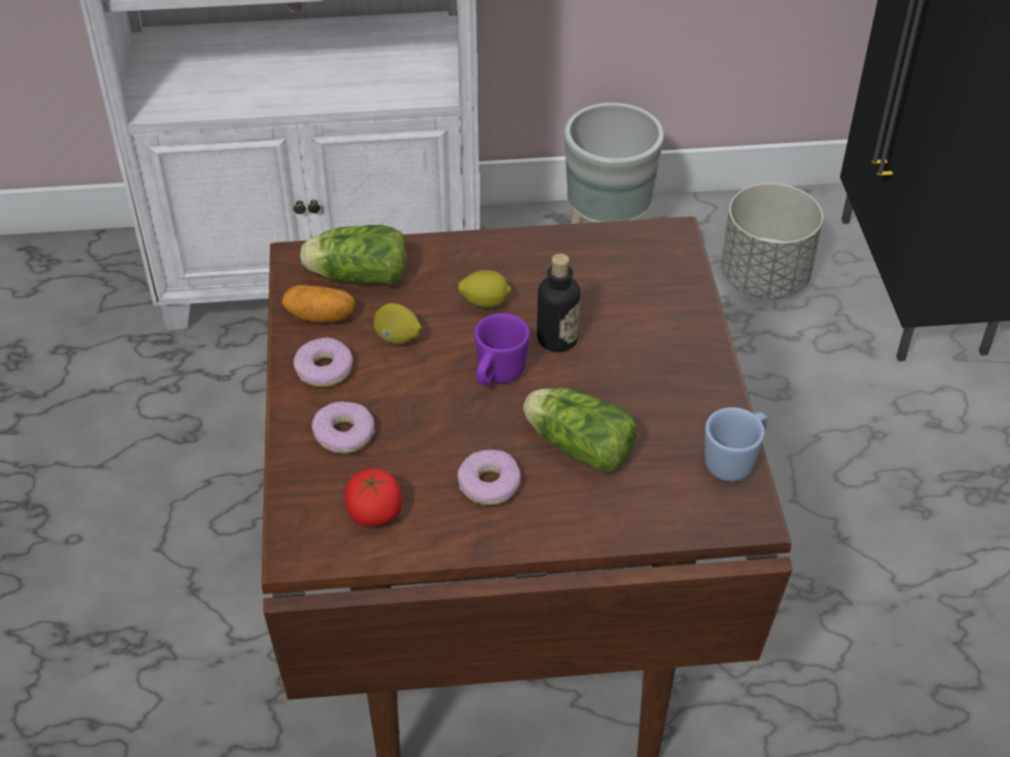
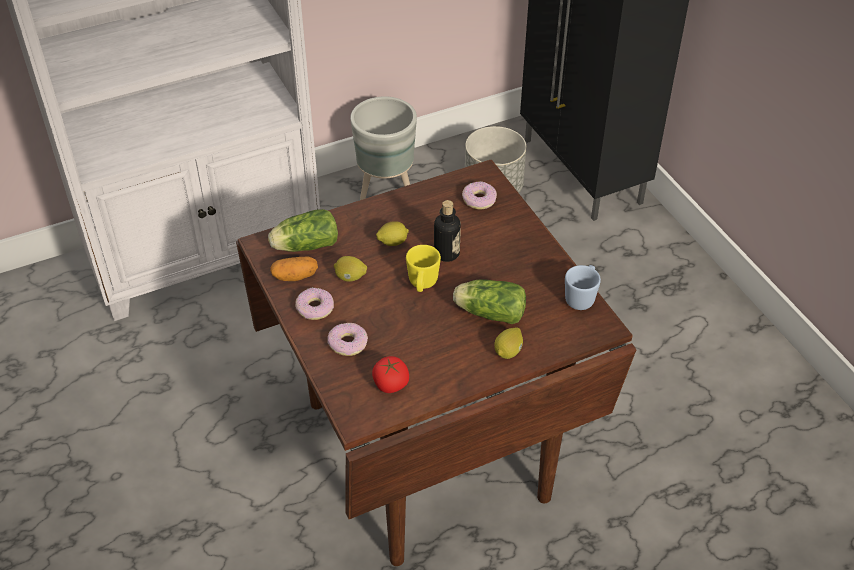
camera: 20 degrees left, 0 degrees up
donut [457,450,521,505] -> donut moved to [462,181,497,209]
purple mug [474,313,530,386] -> yellow mug [406,245,441,292]
none -> lemon [494,327,523,359]

